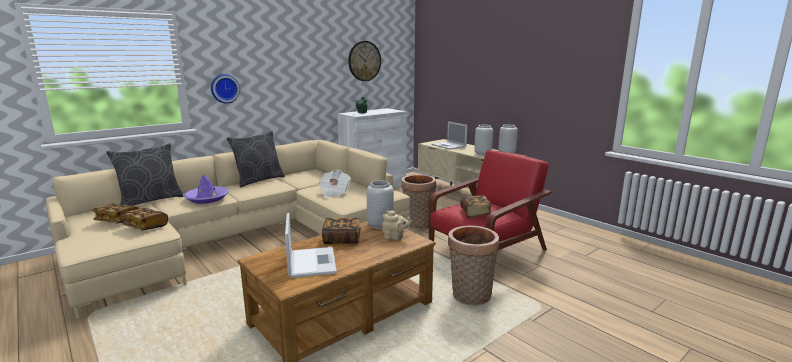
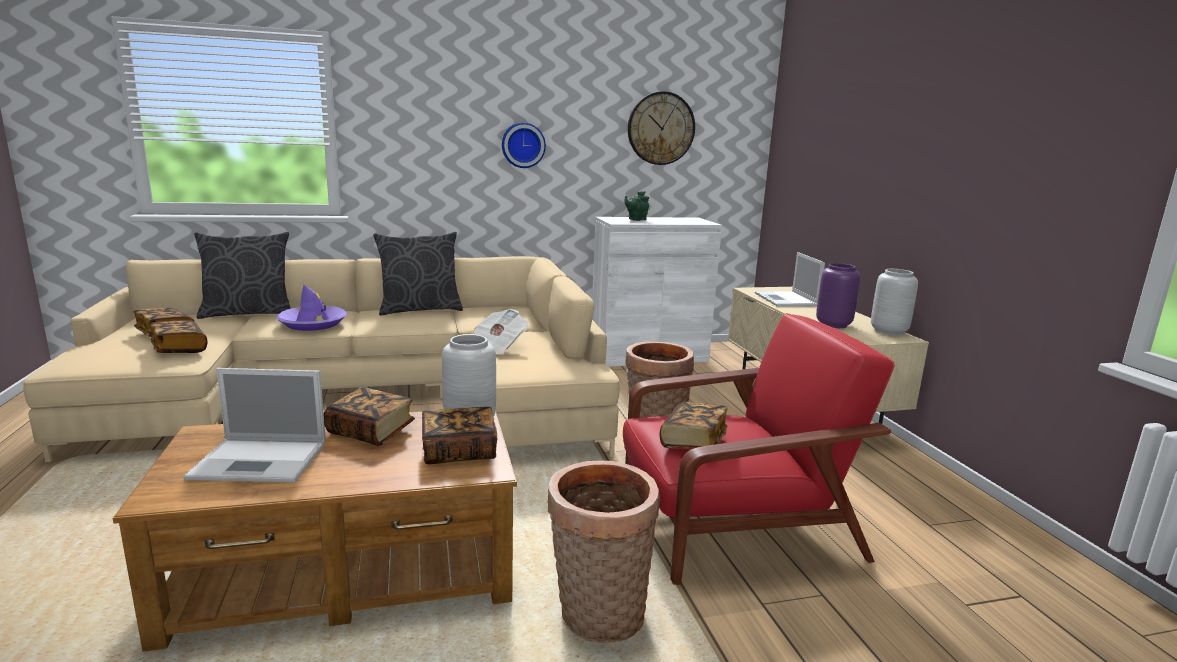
camera: 25 degrees right, 0 degrees up
wall clock [211,74,240,104] -> wall clock moved to [502,122,546,168]
laptop [285,213,337,278] -> laptop turned 75 degrees clockwise [183,368,326,483]
beige teapot [382,210,412,240] -> book [422,407,497,464]
grey vase [474,125,493,156] -> purple vase [816,263,860,328]

